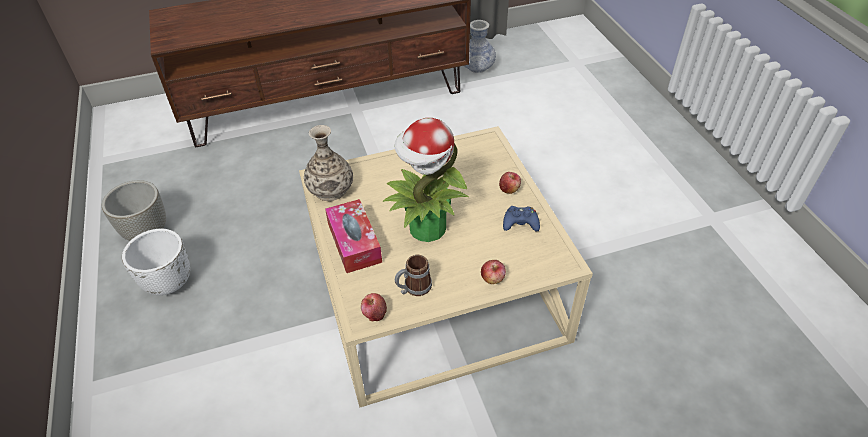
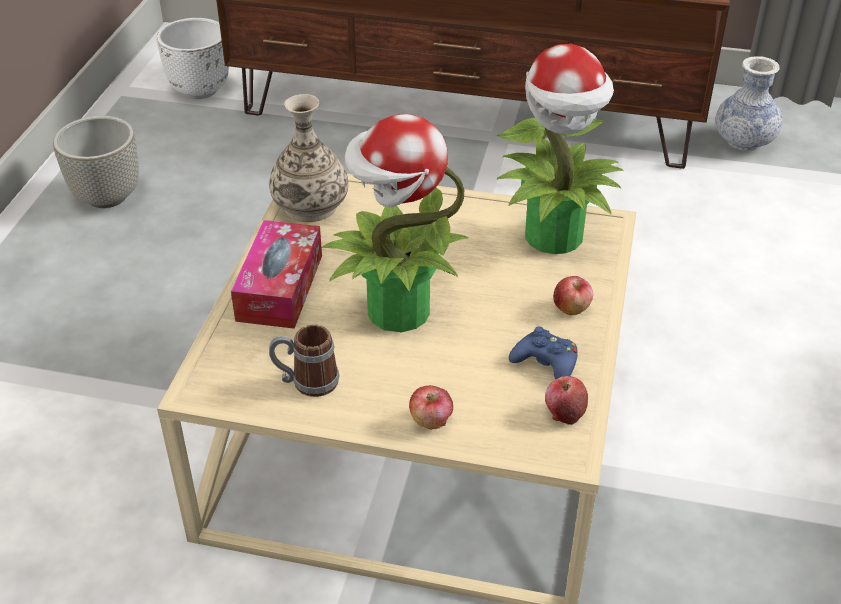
camera: 30 degrees right, 5 degrees down
white planter [122,229,190,295] -> white planter moved to [157,18,229,99]
apple [361,293,387,321] -> apple moved to [545,376,588,425]
none -> potted plant [496,44,624,254]

